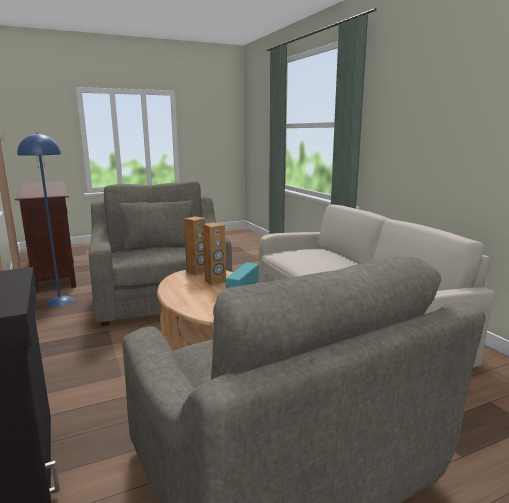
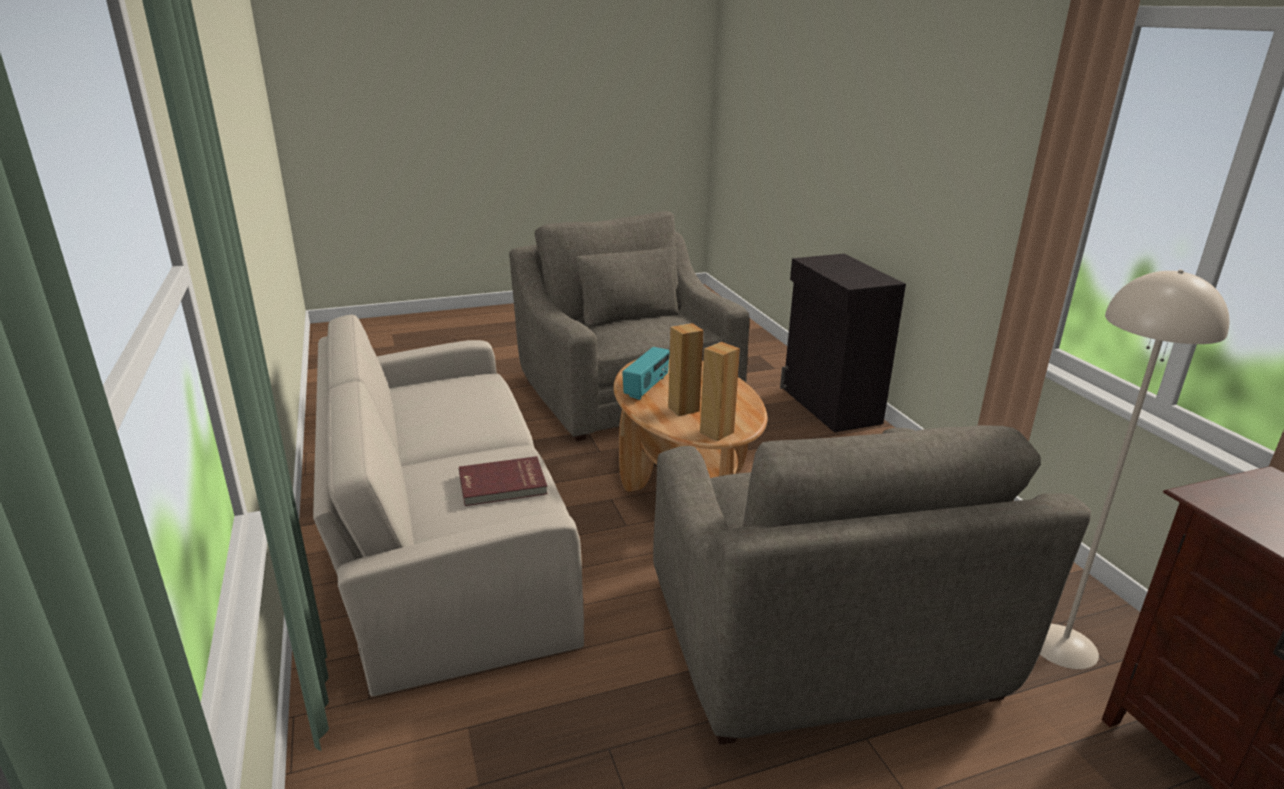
camera: 175 degrees left, 10 degrees up
blue floor lamp [17,133,74,307] -> beige floor lamp [1040,269,1229,669]
none -> red book [459,456,548,506]

